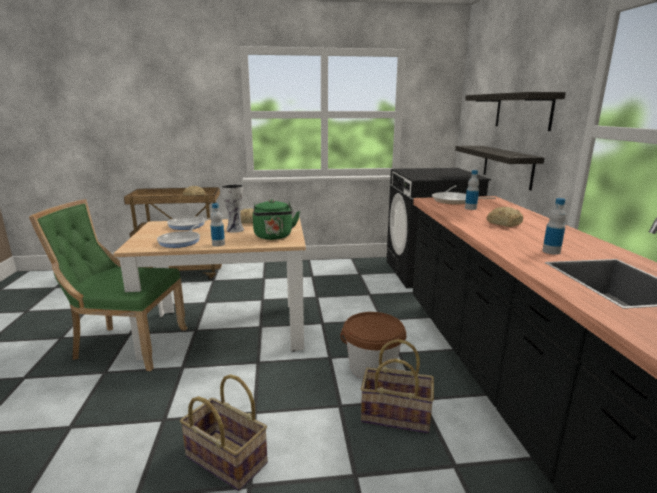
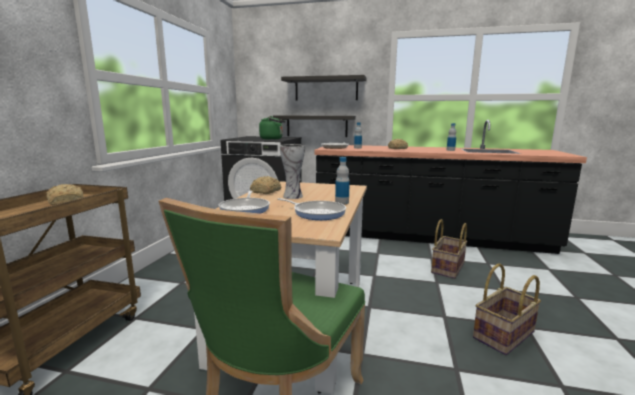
camera: 70 degrees left, 5 degrees down
green kettle [253,199,300,240] -> green kettle moved to [259,116,286,140]
brown bucket [341,312,406,378] -> none

